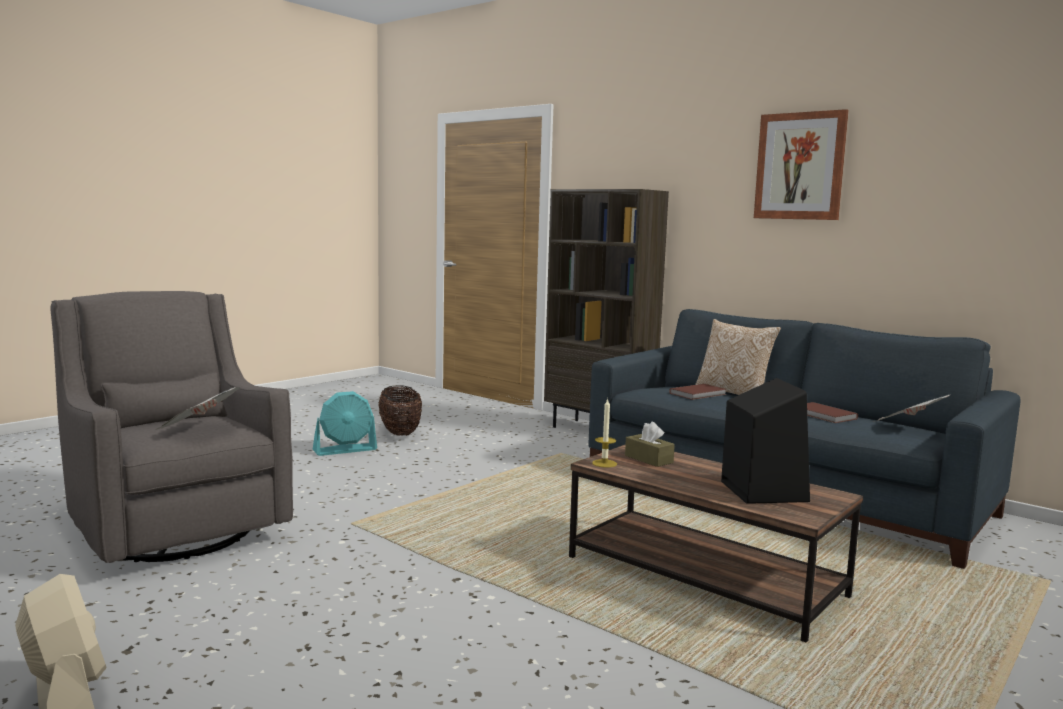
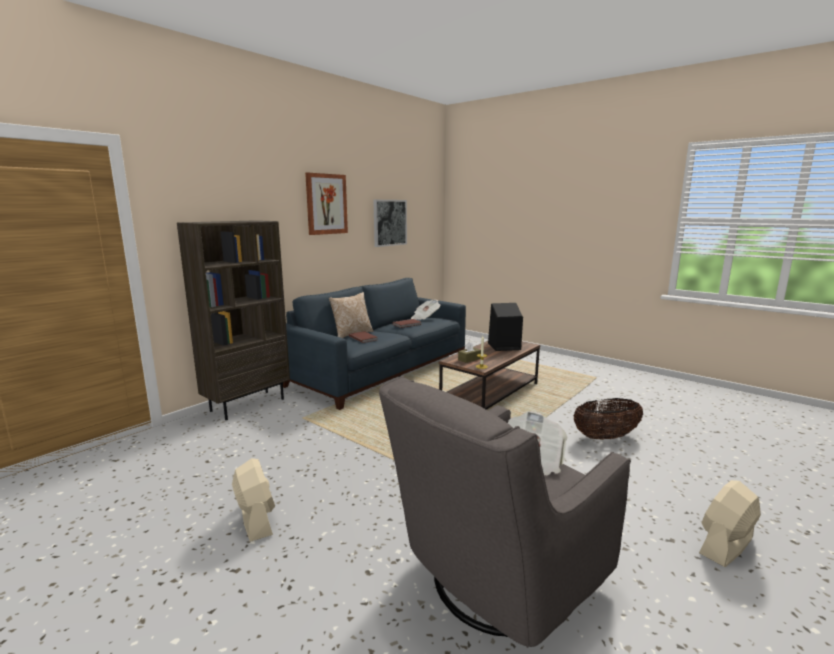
camera: 90 degrees left, 5 degrees up
turquoise fan [313,391,377,456] -> beige fan [232,458,275,542]
basket [379,385,422,436] -> basket moved to [574,398,643,440]
none -> picture [373,200,407,247]

